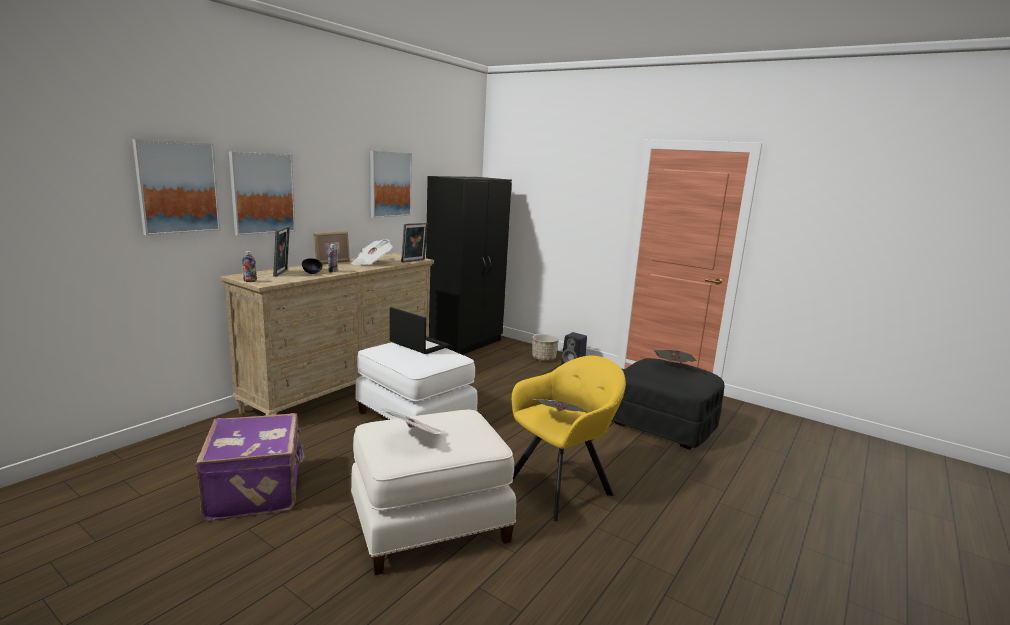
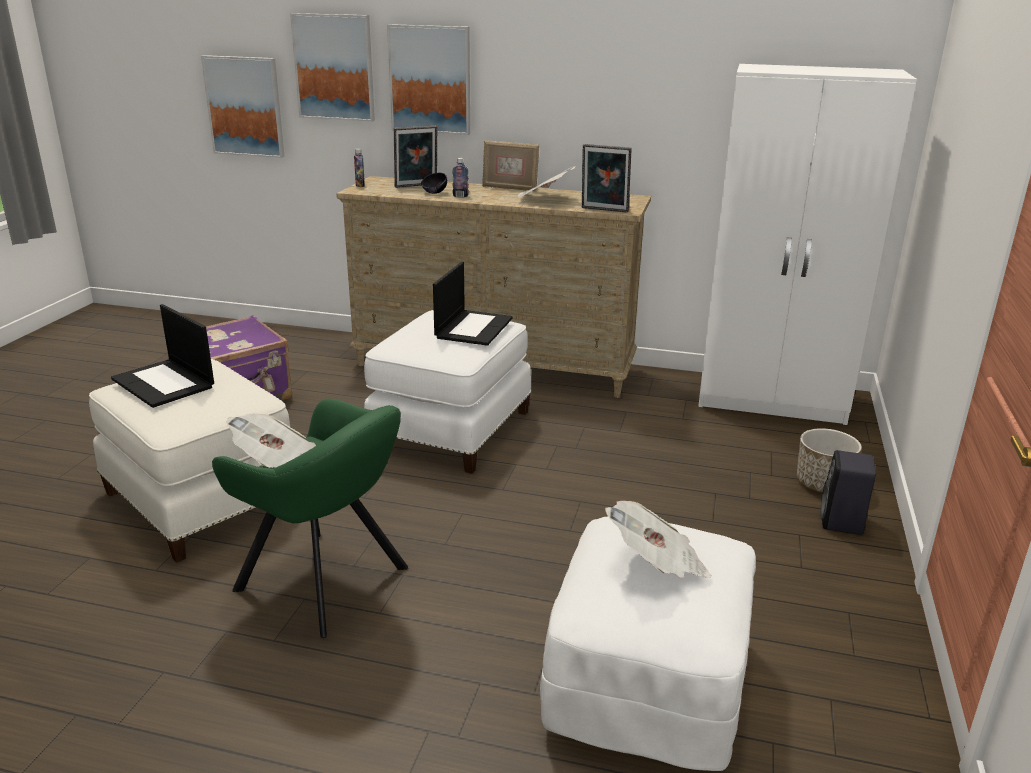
camera: 70 degrees right, 10 degrees up
picture [370,151,412,218] -> picture moved to [201,55,285,158]
newspaper [380,409,446,434] -> laptop [111,304,214,408]
black wardrobe [426,176,512,355] -> white wardrobe [698,64,917,425]
yellow armchair [512,355,626,521] -> green armchair [212,399,409,638]
black ottoman [612,358,724,450] -> white ottoman [540,517,756,771]

